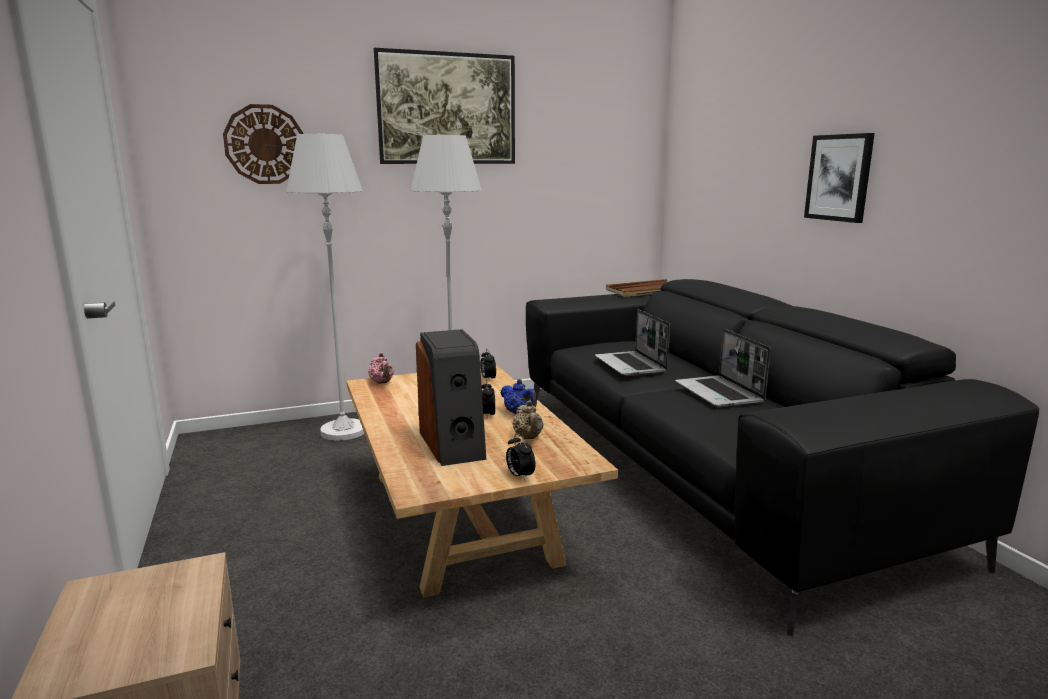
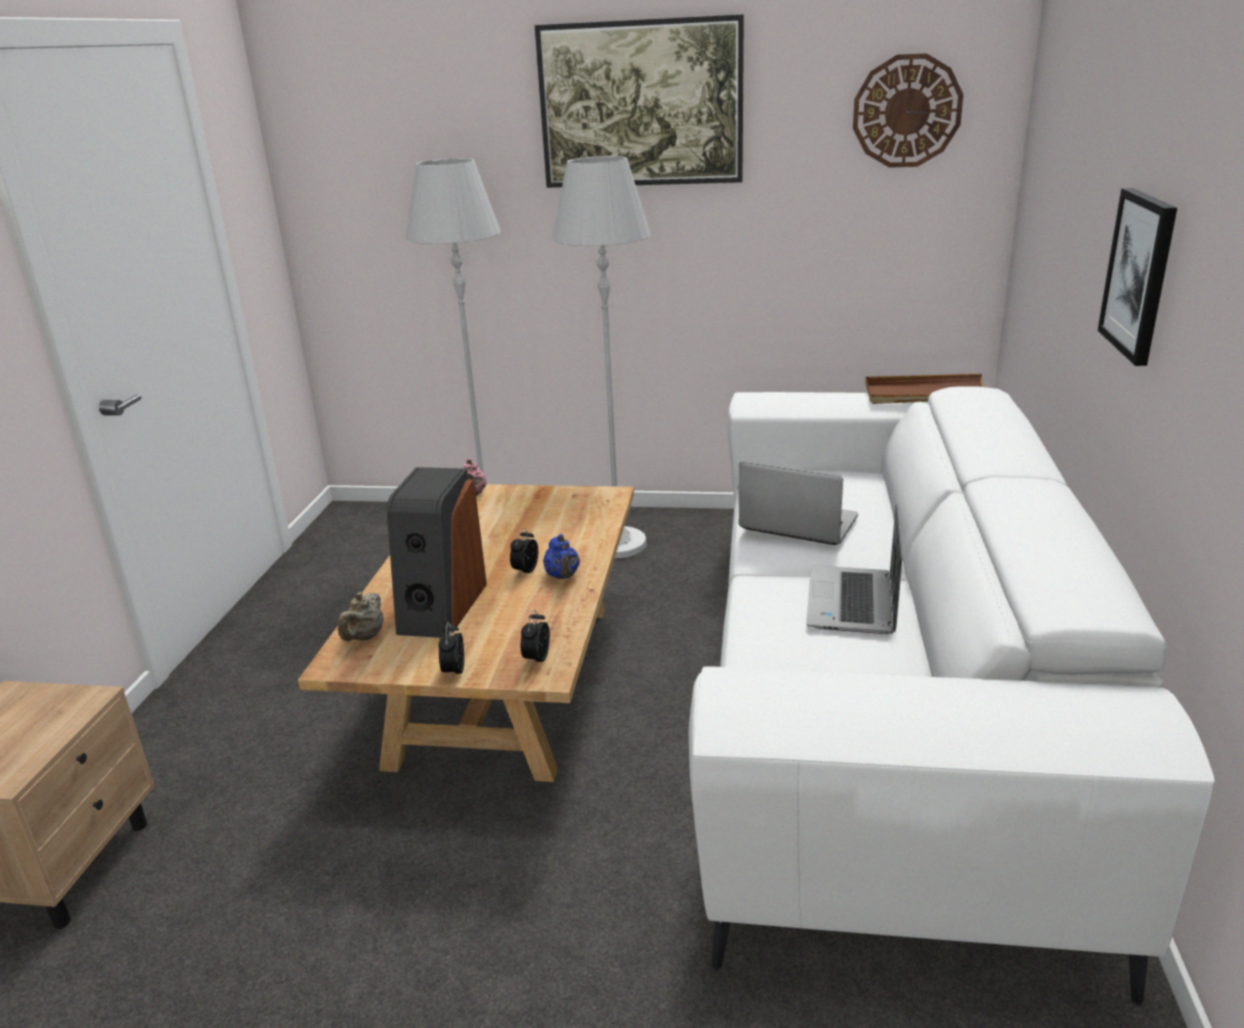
camera: 30 degrees right, 10 degrees up
wall clock [223,104,304,184] -> wall clock moved to [853,53,964,168]
alarm clock [481,349,496,379] -> alarm clock moved to [521,610,550,666]
beige teapot [512,400,544,439] -> beige teapot moved to [338,592,383,641]
black sofa [526,279,1040,636] -> white sofa [689,387,1215,1006]
laptop [595,309,670,376] -> laptop turned 105 degrees clockwise [739,462,858,545]

